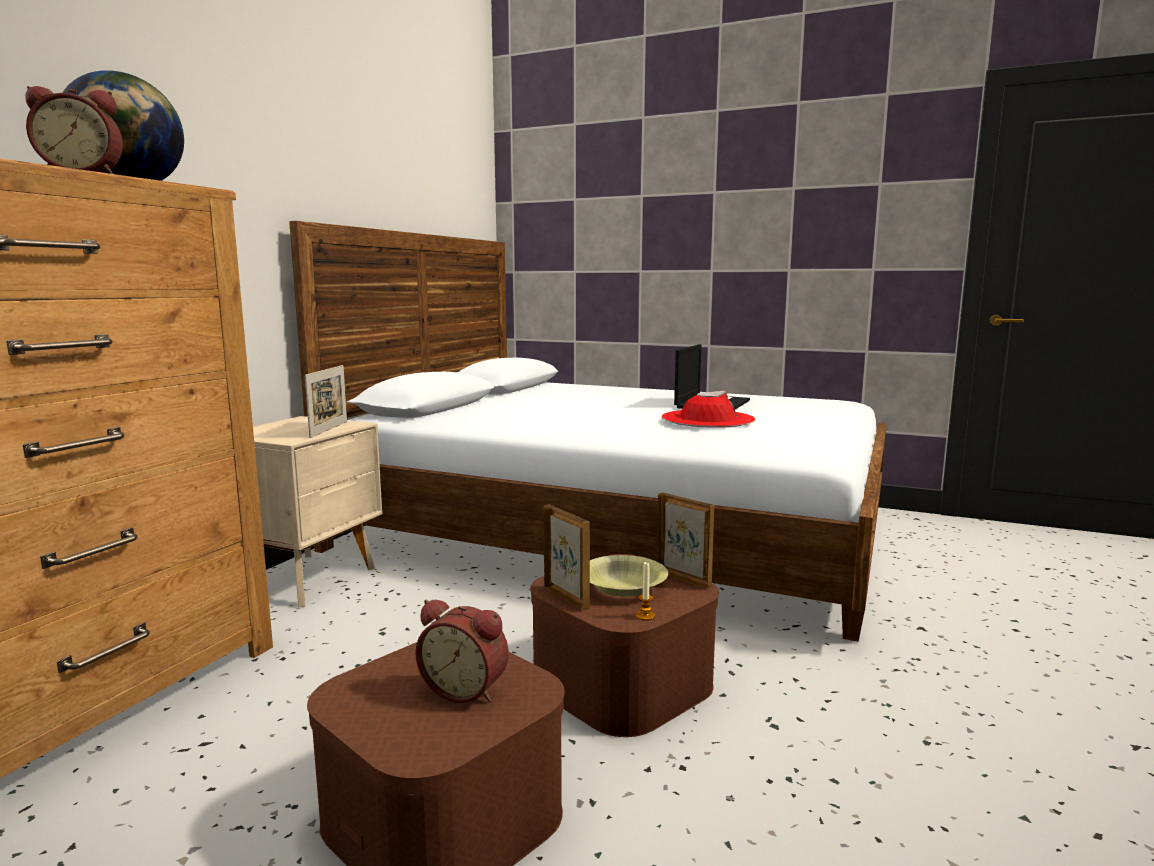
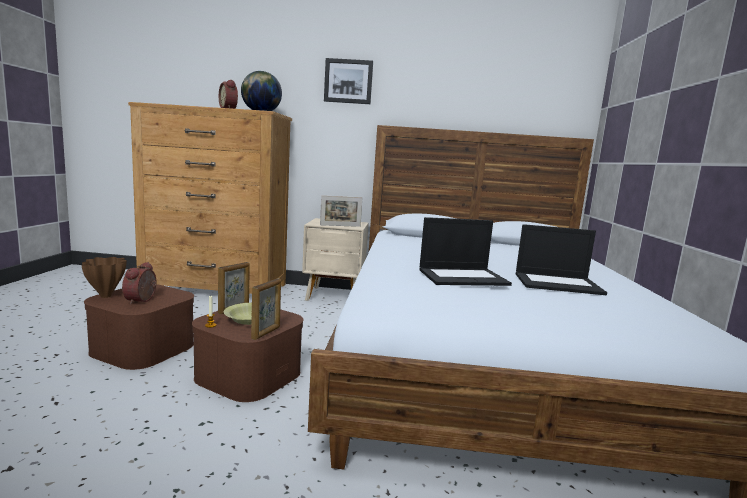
camera: 70 degrees right, 0 degrees up
red hat [662,391,755,428] -> laptop [420,217,512,286]
none -> brown vase [81,257,127,298]
none -> picture [324,58,373,104]

